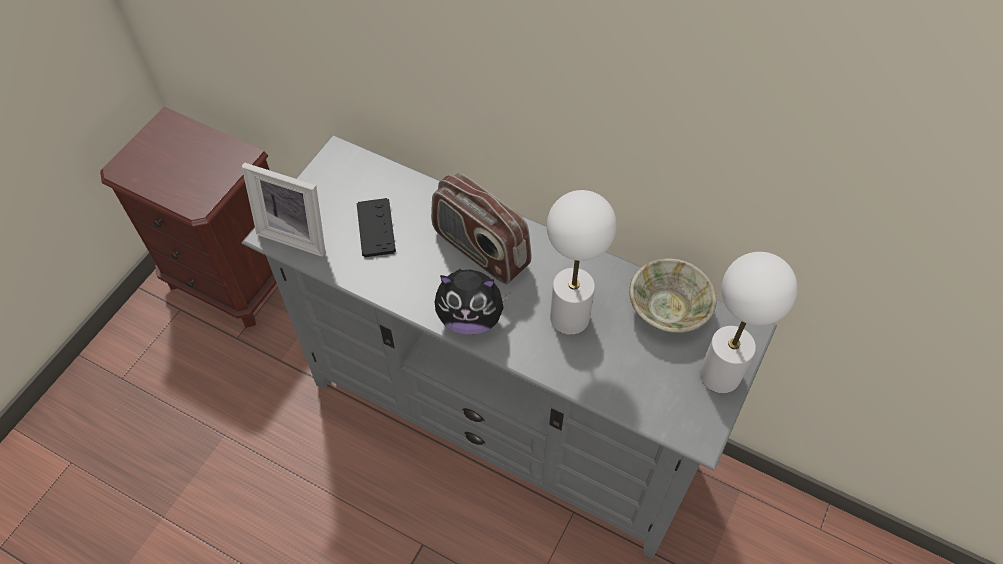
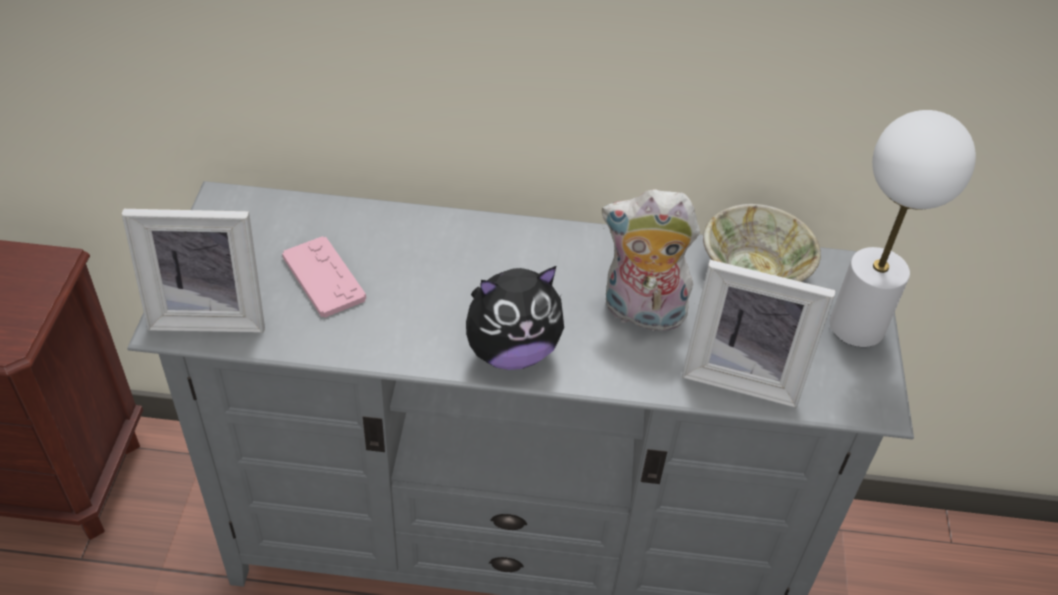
camera: 25 degrees left, 10 degrees down
black game controller [357,198,396,258] -> pink game controller [282,236,366,318]
radio [431,173,531,285] -> none
white table lamp [547,190,617,335] -> plush toy [602,189,700,336]
none -> picture frame [682,260,835,408]

